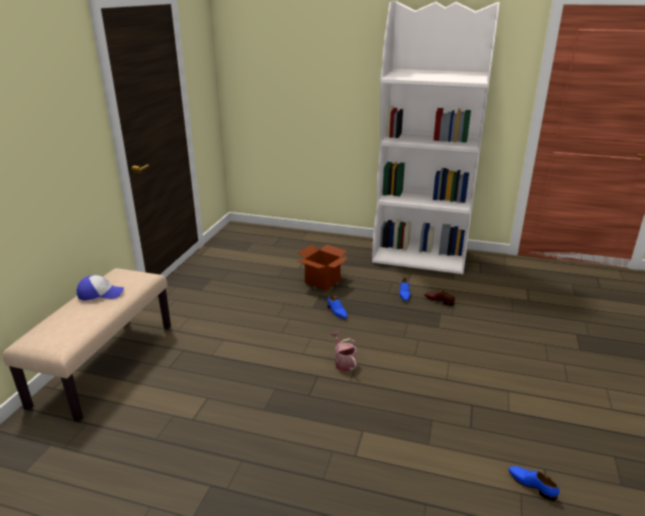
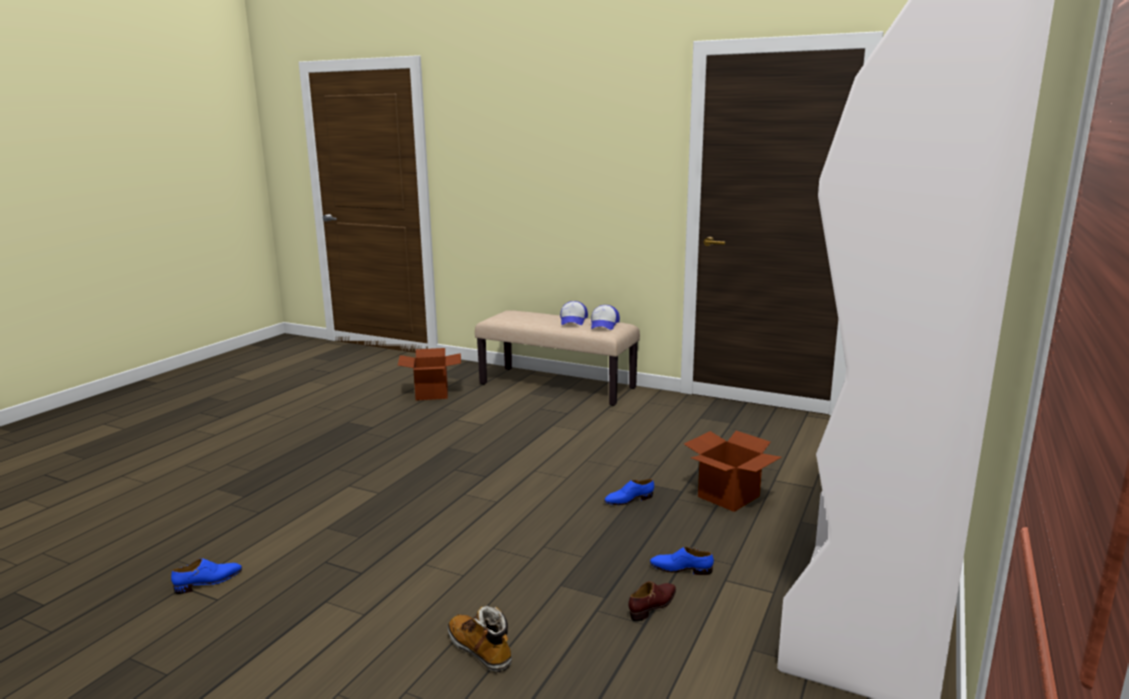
camera: 100 degrees right, 10 degrees down
watering can [331,332,357,372] -> none
none -> cardboard box [398,348,461,400]
none -> boot [448,606,512,672]
none -> cap [591,305,620,330]

